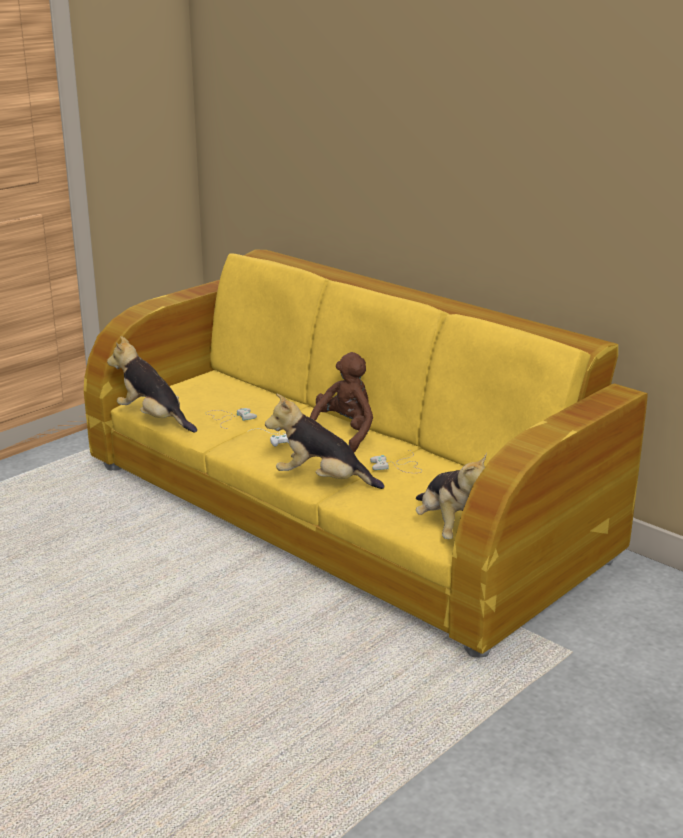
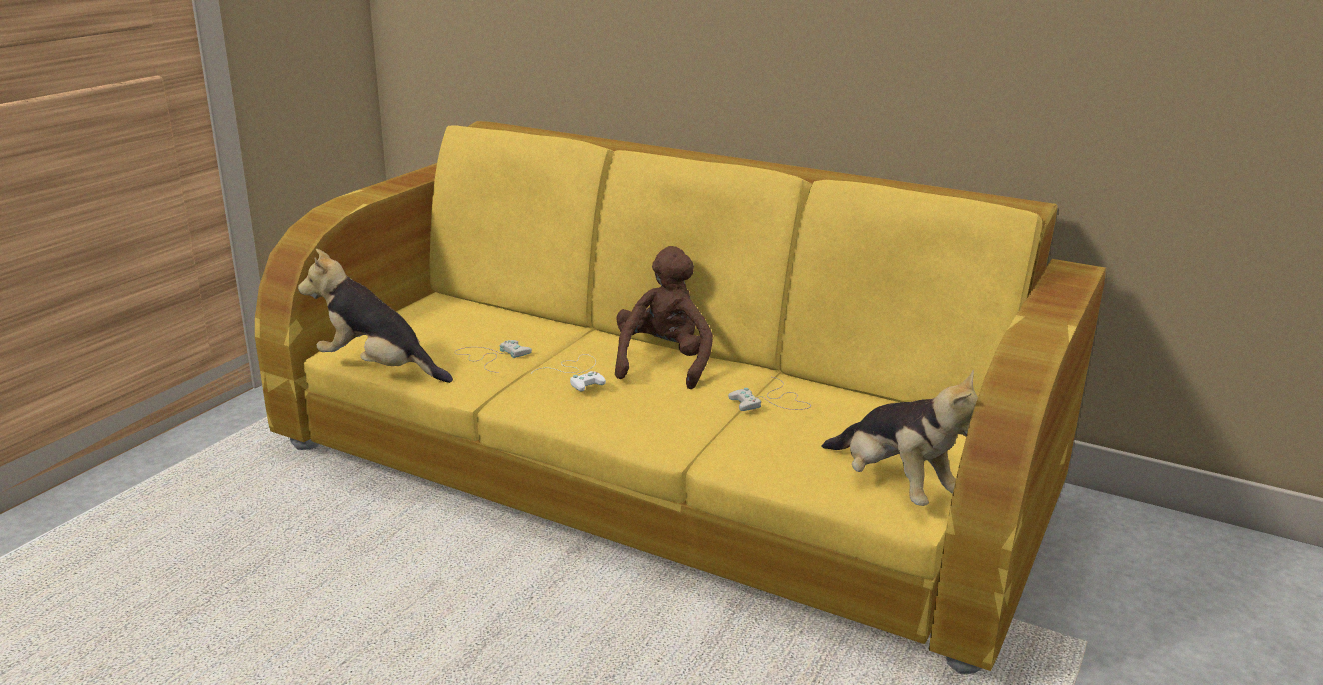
camera: 15 degrees left, 0 degrees up
plush toy [265,393,384,489] -> none

